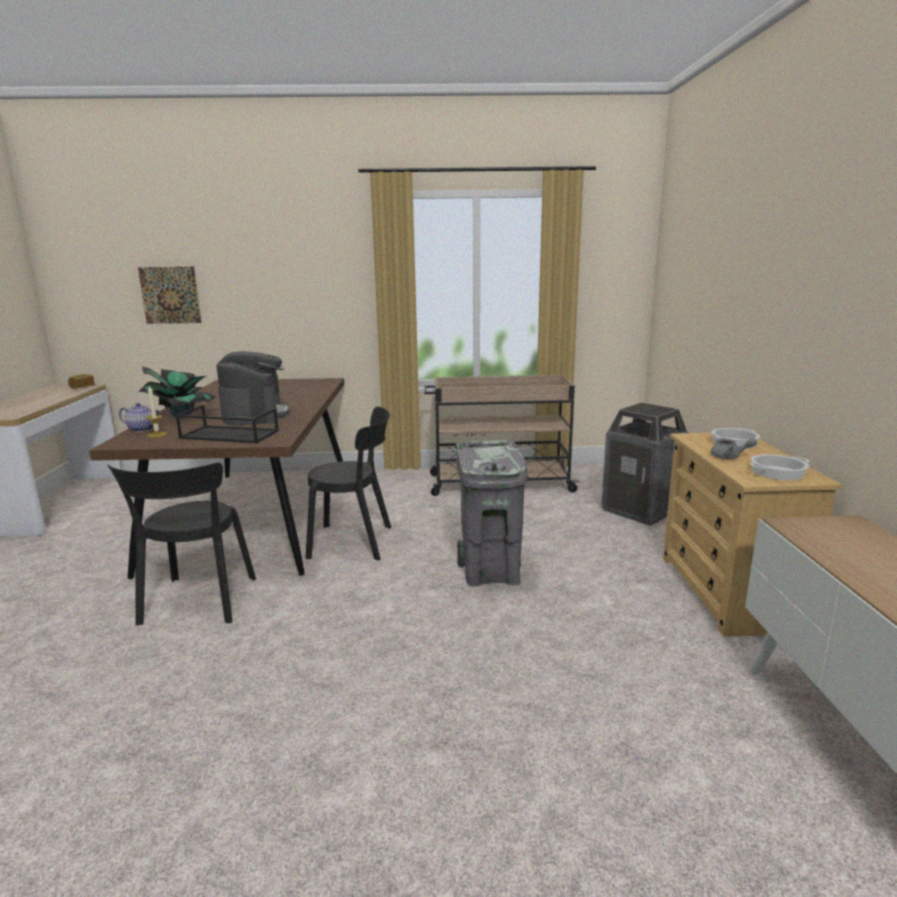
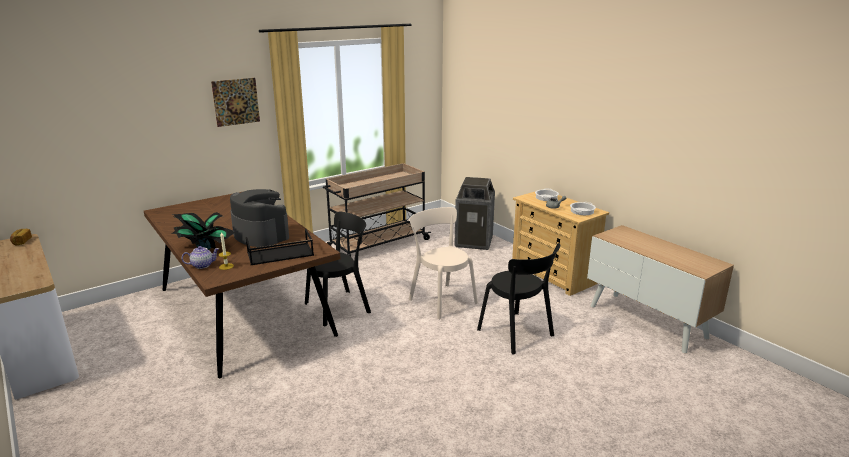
camera: 35 degrees left, 5 degrees up
black chair [107,463,256,625] -> black chair moved to [477,243,560,354]
picture [138,267,201,324] -> picture moved to [211,78,260,127]
grey trash can [455,440,528,587] -> beige chair [409,207,478,319]

